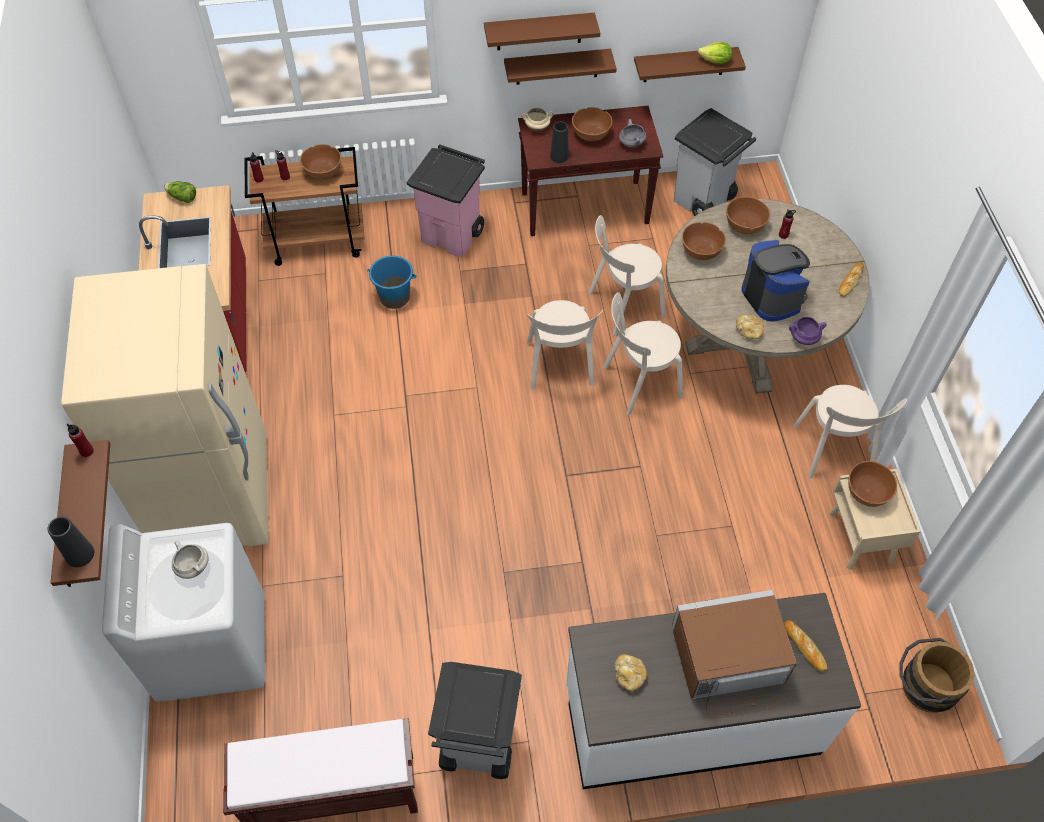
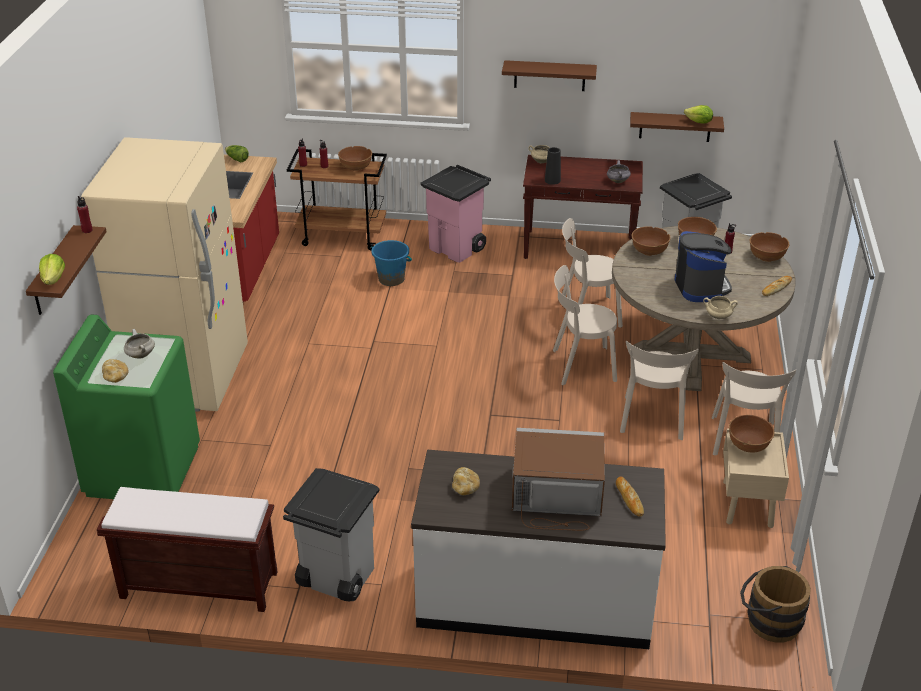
camera: 15 degrees right, 20 degrees down
black vase [48,517,94,567] -> lettuce [39,254,65,285]
white washing machine [102,523,265,702] -> green washing machine [53,315,200,499]
brown shelf [504,49,617,85] -> none
beige chair [527,300,603,390] -> beige chair moved to [620,341,699,440]
brown bowl [572,107,612,141] -> brown bowl moved to [749,232,789,262]
bread [736,315,764,339] -> bread moved to [102,359,129,383]
purple cooking pot [789,317,827,345] -> beige cooking pot [703,296,738,319]

